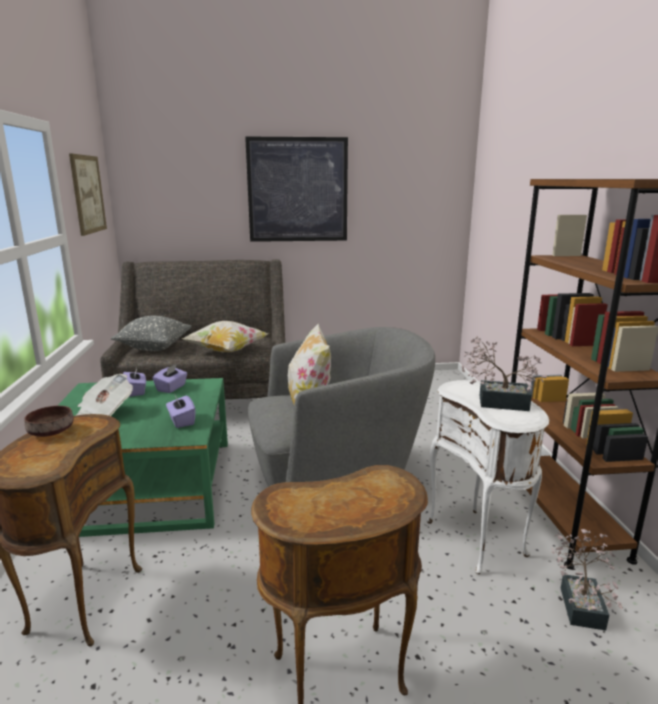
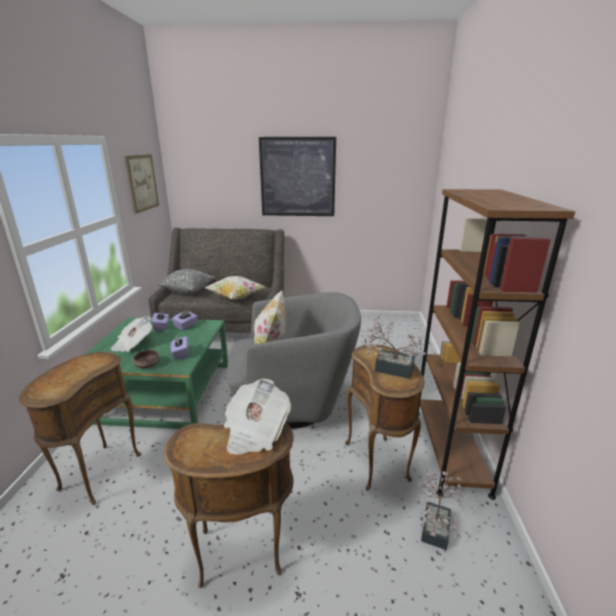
camera: 10 degrees right, 5 degrees up
brown bowl [24,406,74,437] -> brown bowl moved to [134,350,159,368]
white side table [426,380,549,574] -> brown side table [345,344,424,491]
none -> newspaper [224,379,291,455]

